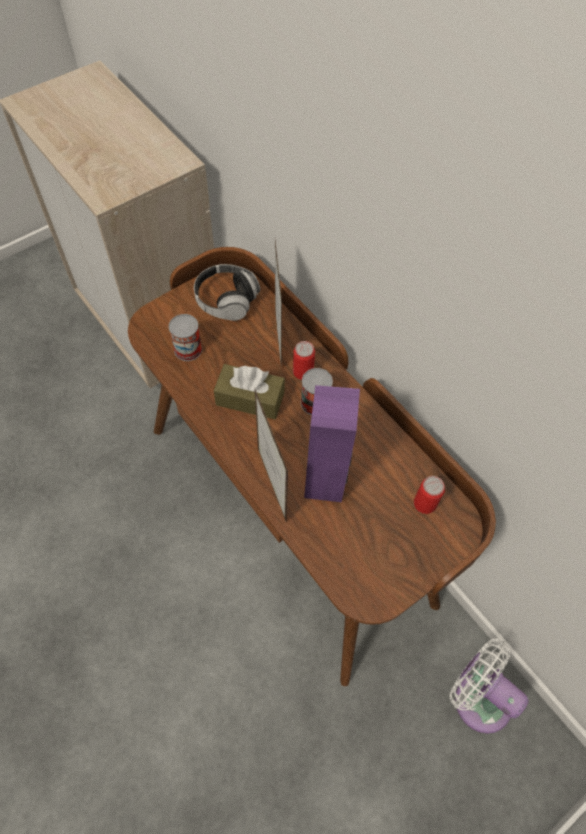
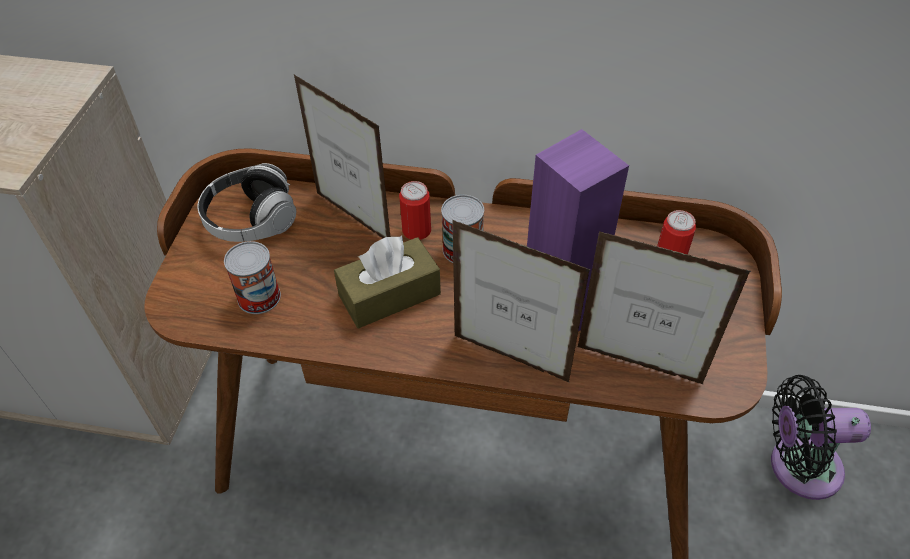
camera: 40 degrees left, 10 degrees down
white fan [450,638,529,734] -> black fan [771,375,871,500]
none -> picture frame [578,231,751,384]

